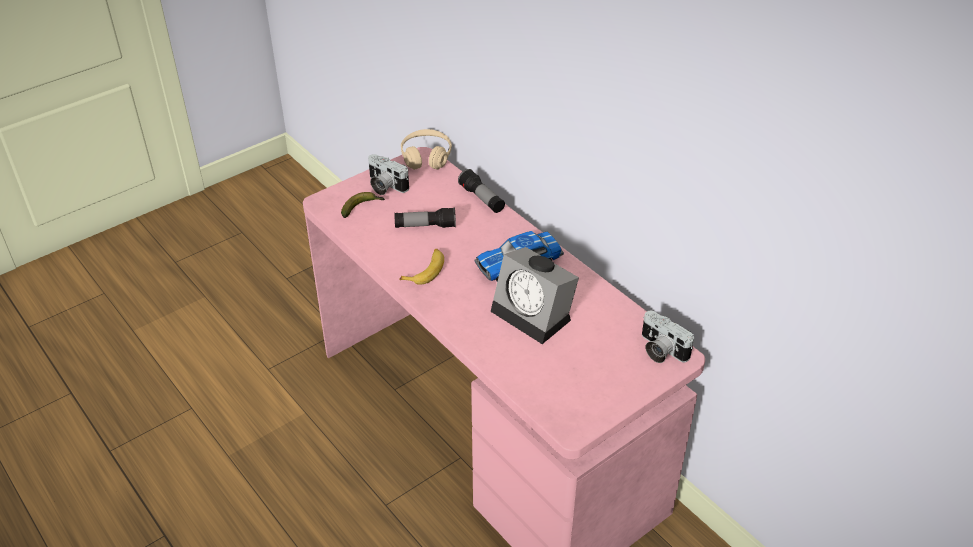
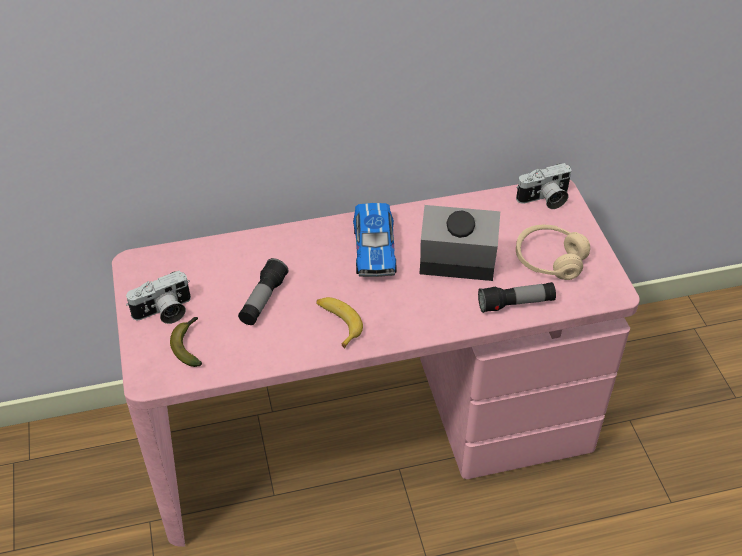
camera: 65 degrees left, 5 degrees up
beige headphones [401,129,452,170] -> beige headphones moved to [516,225,590,280]
flashlight [458,169,505,213] -> flashlight moved to [478,282,556,313]
alarm clock [491,247,579,344] -> alarm clock turned 150 degrees counterclockwise [419,205,500,281]

